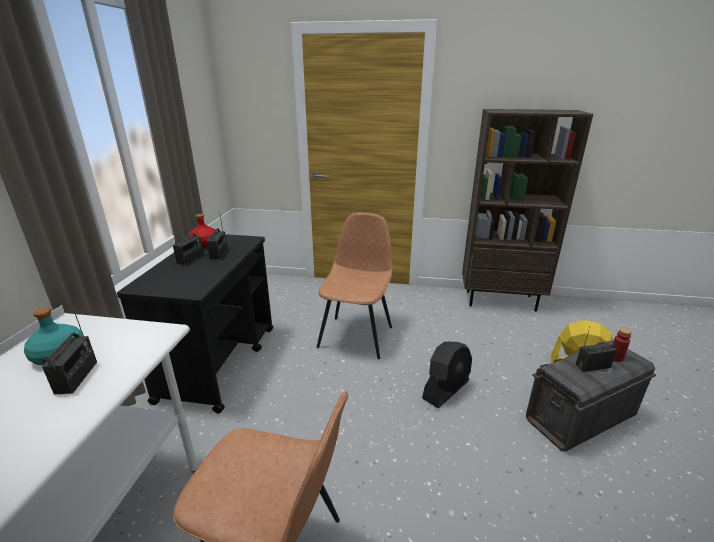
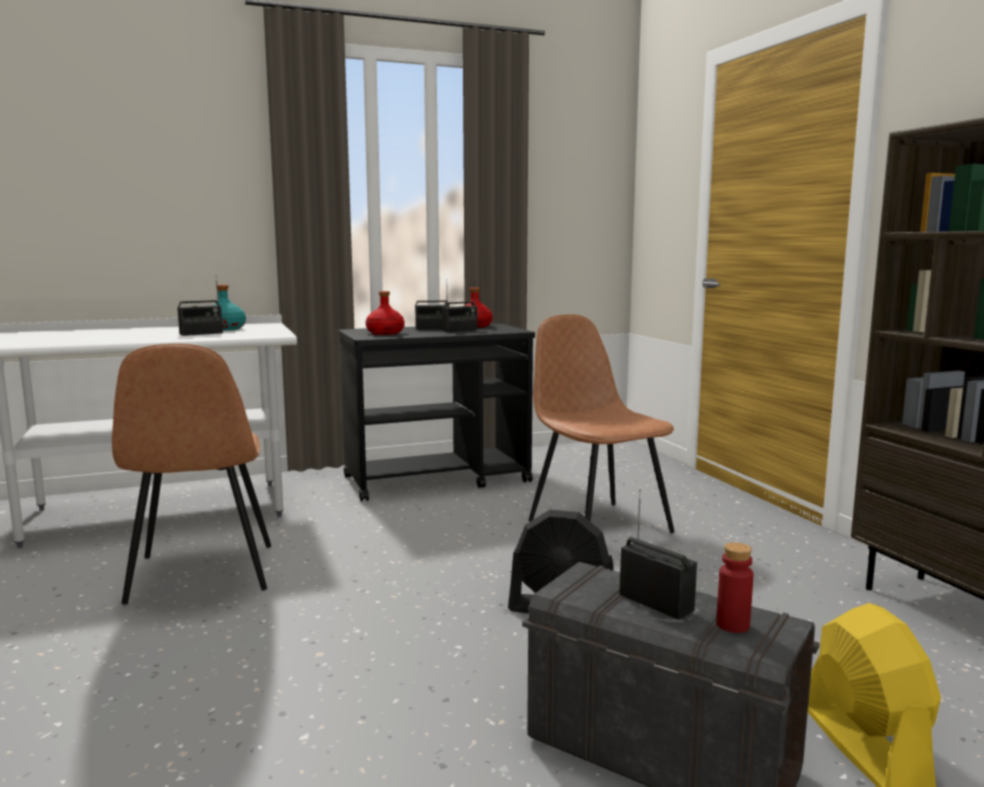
camera: 60 degrees right, 15 degrees down
brown chair [317,212,393,359] -> brown chair turned 105 degrees counterclockwise [528,314,675,533]
none -> red bottle [366,291,405,335]

